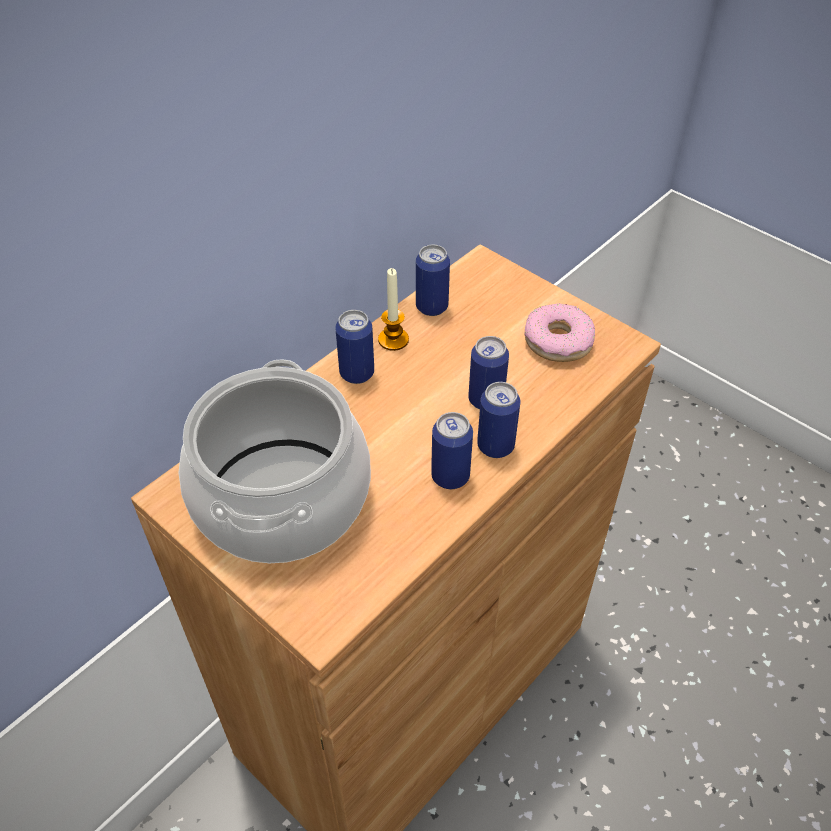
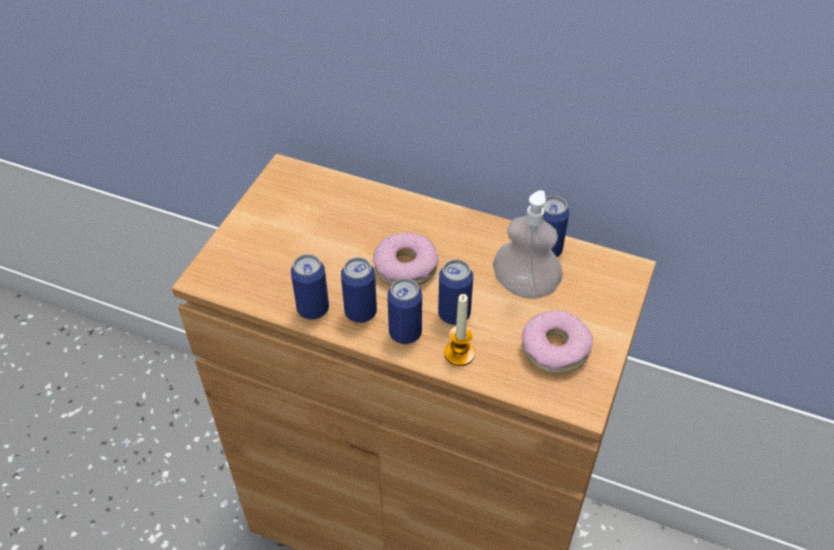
camera: 70 degrees right, 0 degrees up
cooking pot [179,359,371,563] -> none
can [335,310,374,384] -> can moved to [291,254,329,320]
candle [378,268,409,351] -> candle moved to [444,294,475,366]
none -> donut [373,233,438,286]
none -> soap dispenser [493,190,563,299]

